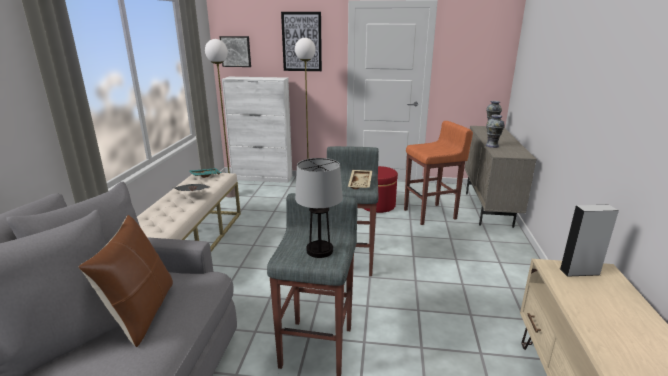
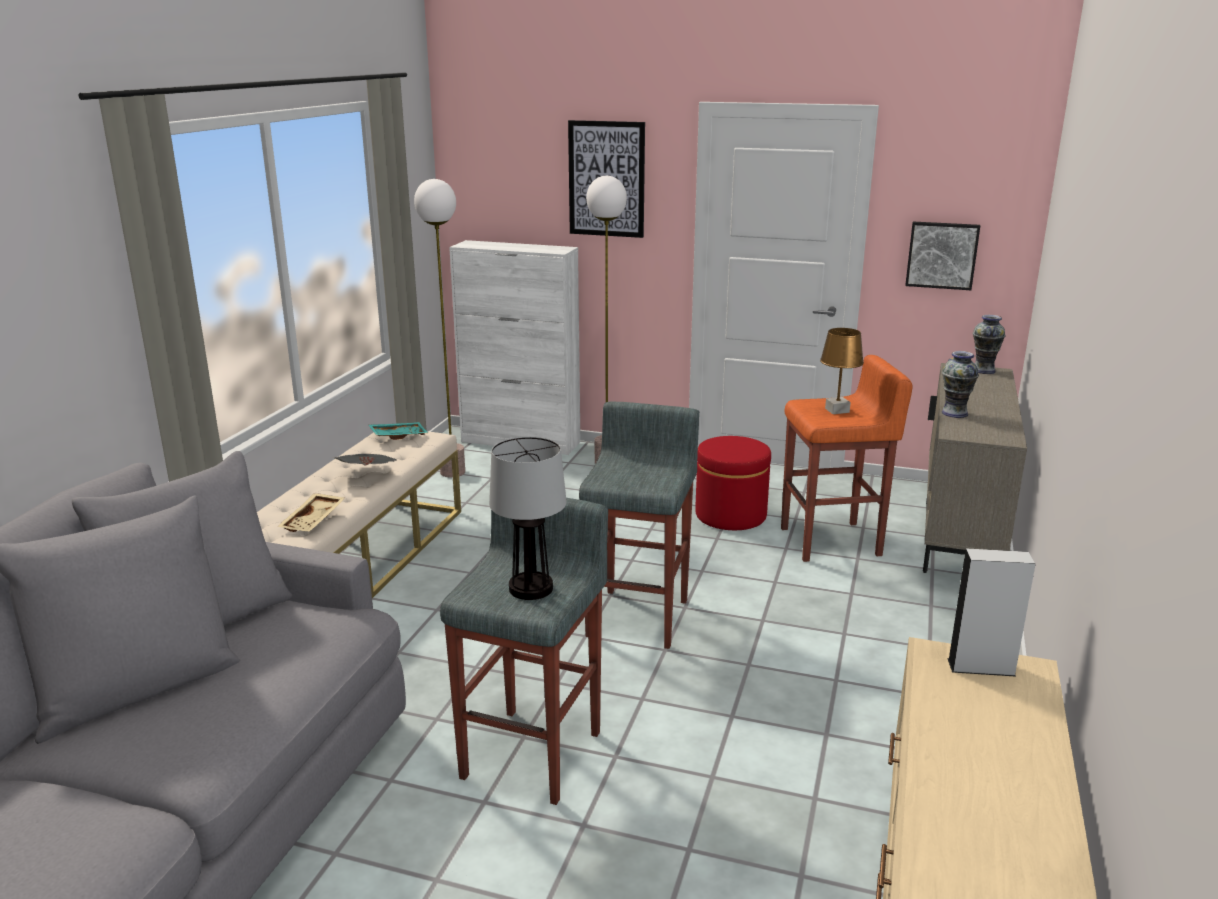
camera: 10 degrees right, 0 degrees up
brown pillow [78,215,173,347] -> none
picture [219,36,251,67] -> picture moved to [905,221,980,290]
beige tray [348,170,372,189] -> beige tray moved to [277,493,345,532]
none -> brown table lamp [820,328,864,414]

